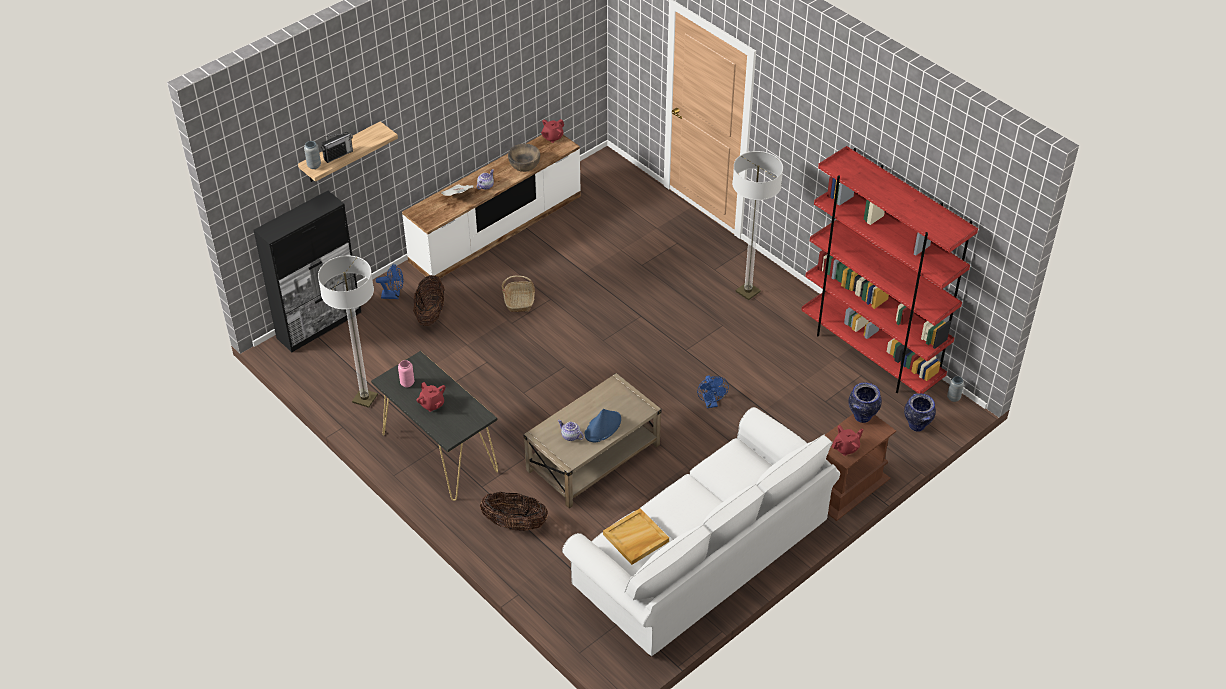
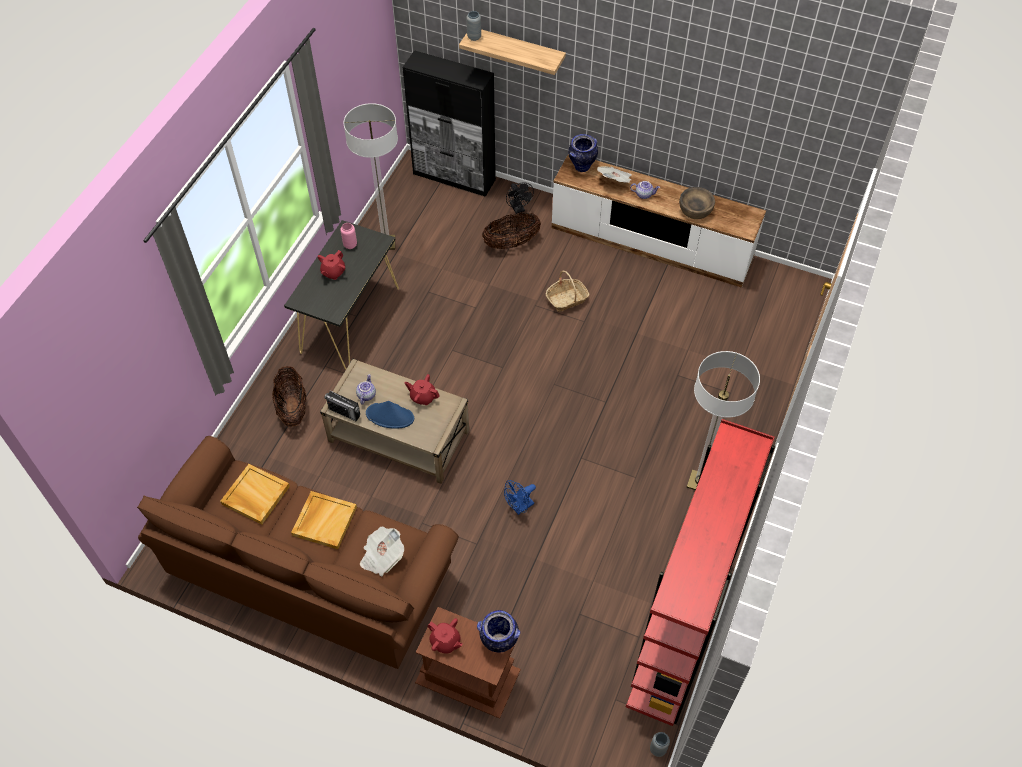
camera: 65 degrees right, 10 degrees up
radio [320,132,353,163] -> radio moved to [324,390,360,421]
blue fan [376,264,403,299] -> black fan [506,182,534,214]
red teapot [541,119,564,143] -> red teapot moved to [405,374,440,405]
white sofa [562,407,840,656] -> brown sofa [137,436,459,669]
vase [904,394,936,432] -> vase moved to [568,134,598,172]
none -> beige tray [291,491,357,549]
none -> newspaper [360,526,404,576]

